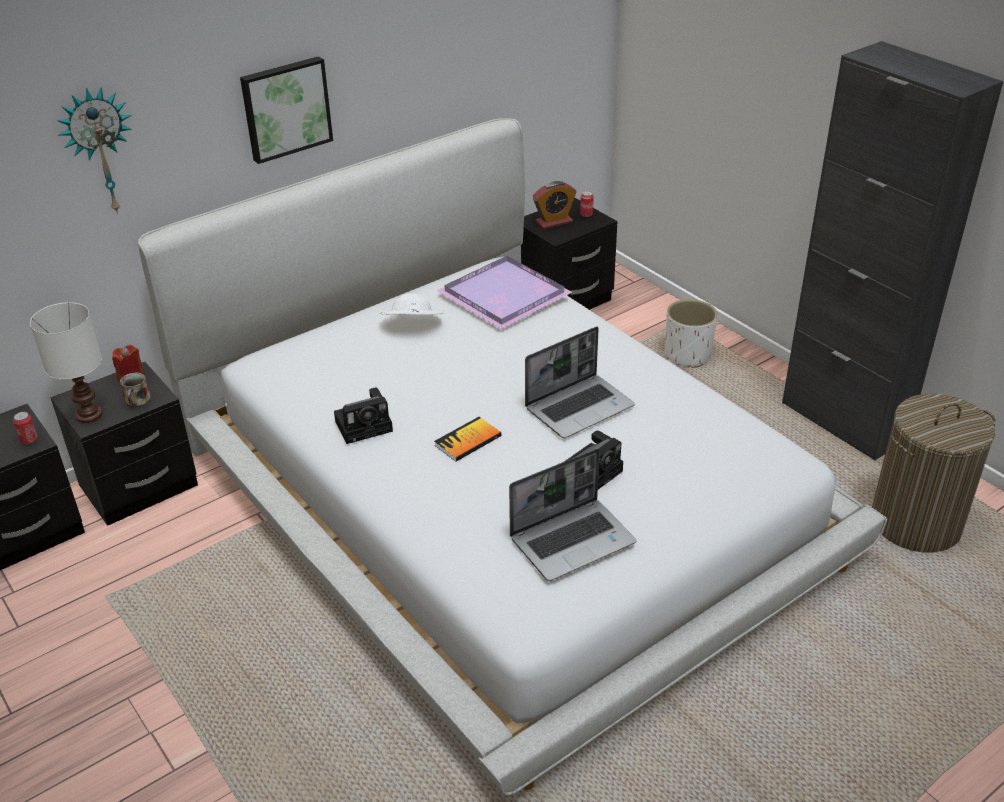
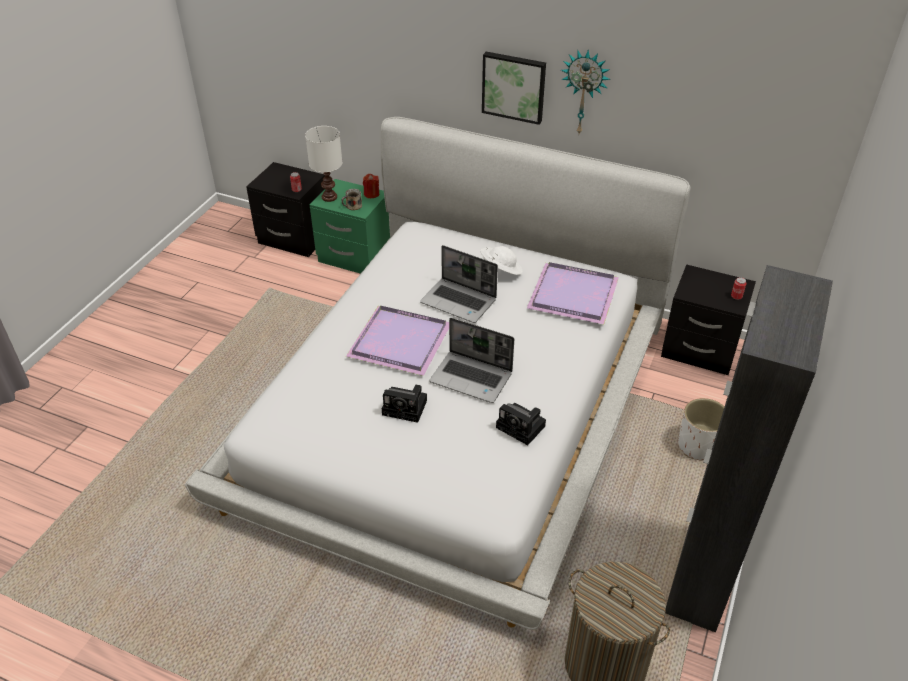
camera: 60 degrees right, 5 degrees up
black nightstand [51,362,198,526] -> green nightstand [310,179,390,274]
wall clock [57,87,132,214] -> wall clock moved to [561,50,611,134]
camera [334,387,393,444] -> camera moved to [496,403,546,445]
book [434,417,502,461] -> purple tray [346,306,449,376]
laptop [509,448,636,581] -> laptop moved to [420,245,498,323]
alarm clock [533,181,576,229] -> none

